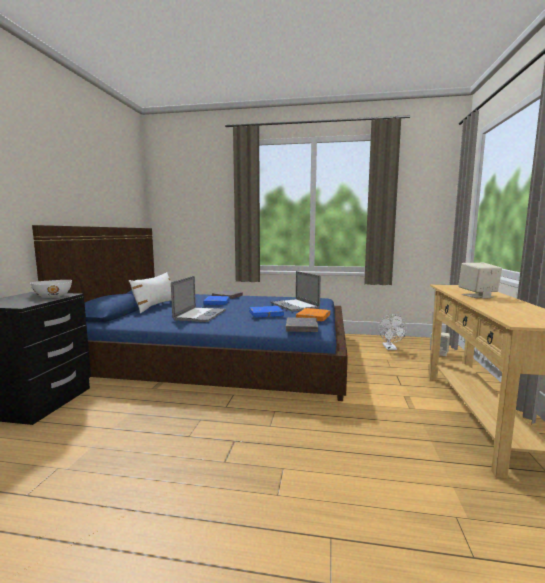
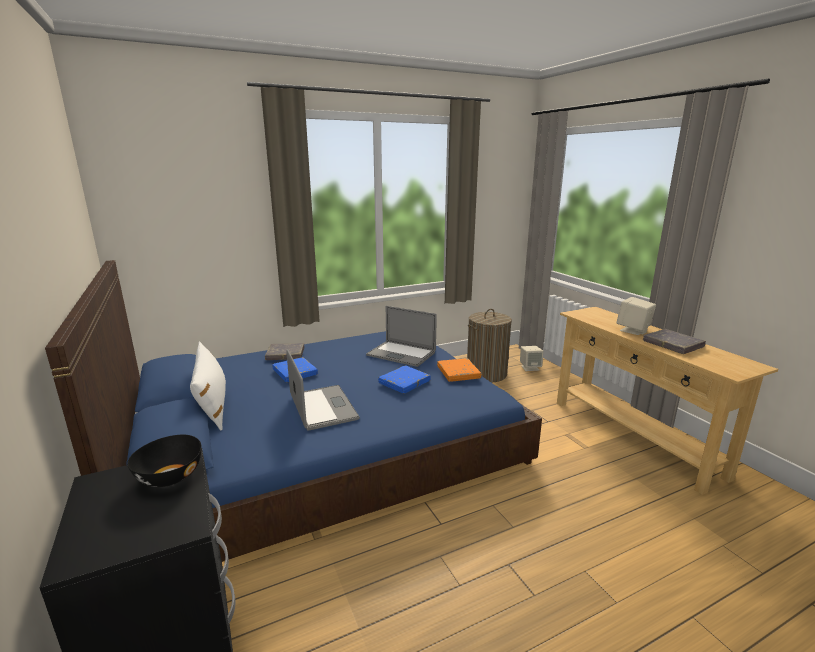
camera: 35 degrees left, 10 degrees up
white bowl [30,280,72,297] -> black bowl [127,435,201,487]
grey book [286,317,318,332] -> grey book moved to [643,329,706,354]
white fan [379,314,407,350] -> laundry basket [467,309,512,383]

